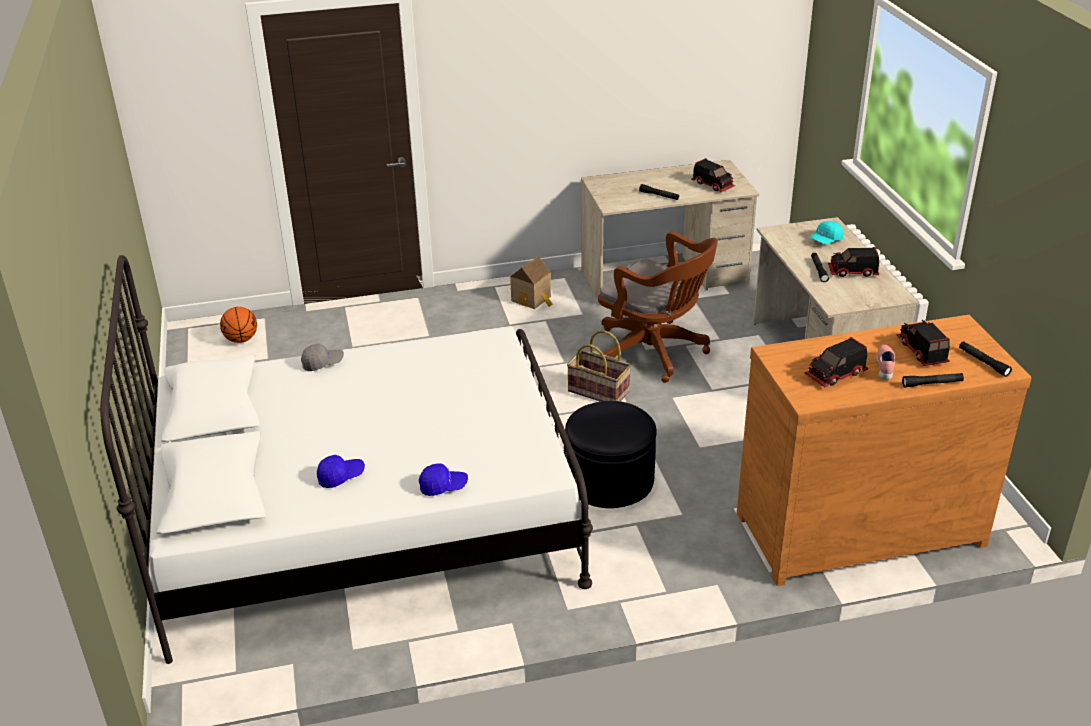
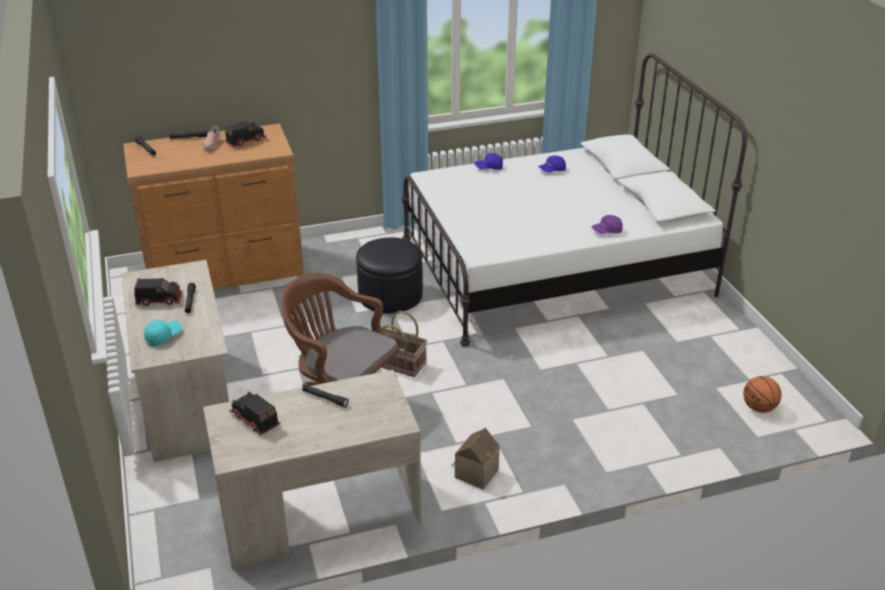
camera: 175 degrees right, 0 degrees up
grey cap [301,343,344,371] -> purple cap [591,215,623,234]
toy truck [896,320,950,366] -> none

